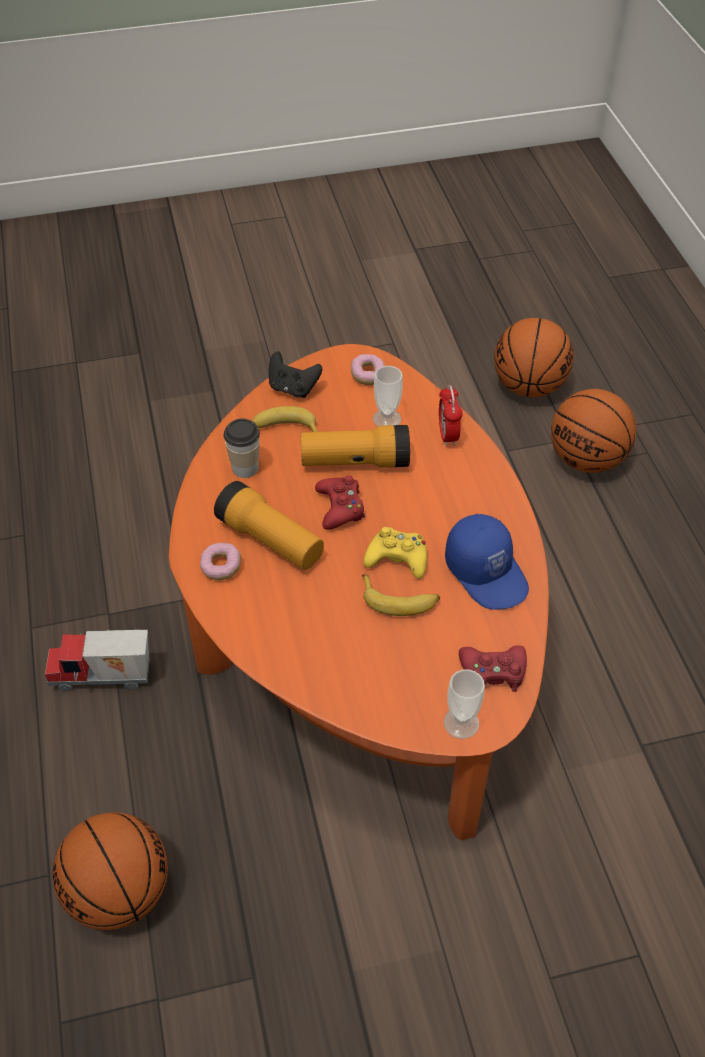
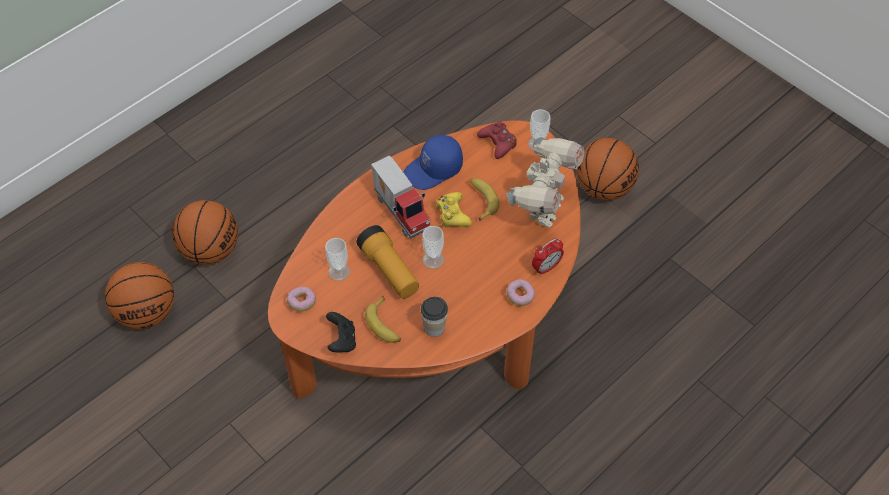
camera: 120 degrees left, 5 degrees up
toy truck [45,630,150,692] -> toy truck moved to [371,155,431,238]
basketball [52,813,168,930] -> basketball moved to [576,138,639,200]
flashlight [214,481,324,570] -> none
red game controller [315,475,365,530] -> cup [422,226,444,269]
alarm clock [439,385,463,446] -> alarm clock moved to [532,239,564,276]
blue cap [445,514,529,610] -> blue cap turned 150 degrees counterclockwise [404,135,463,190]
none -> toy robot [506,137,584,227]

